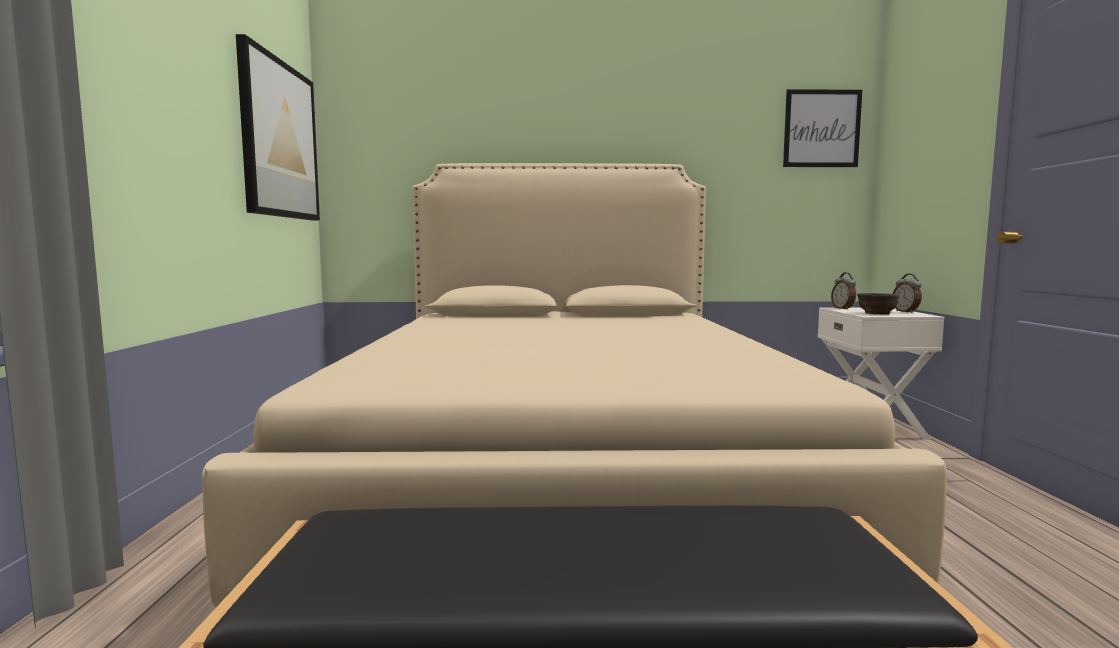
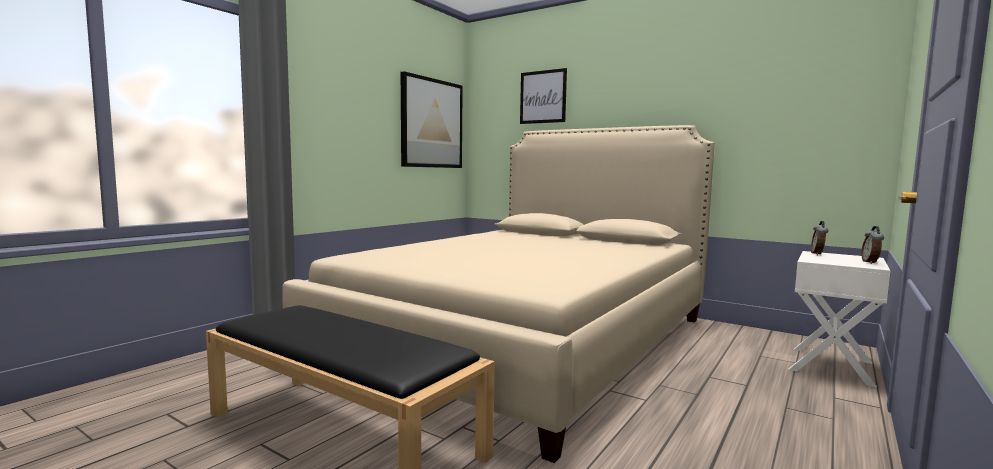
camera: 35 degrees right, 0 degrees up
picture [783,89,862,167] -> picture moved to [520,68,567,124]
brown bowl [857,293,899,314] -> none

